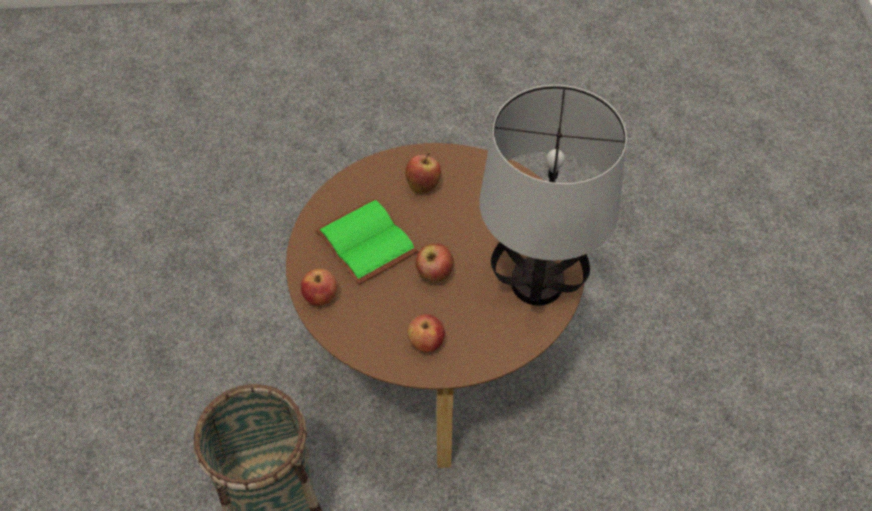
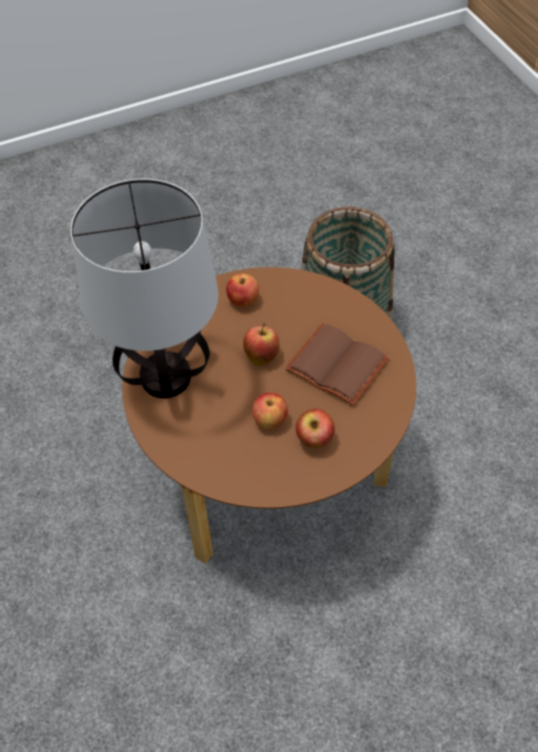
camera: 160 degrees right, 0 degrees up
apple [301,269,337,306] -> apple moved to [252,393,288,429]
green book [315,198,419,285] -> brown book [285,323,389,406]

